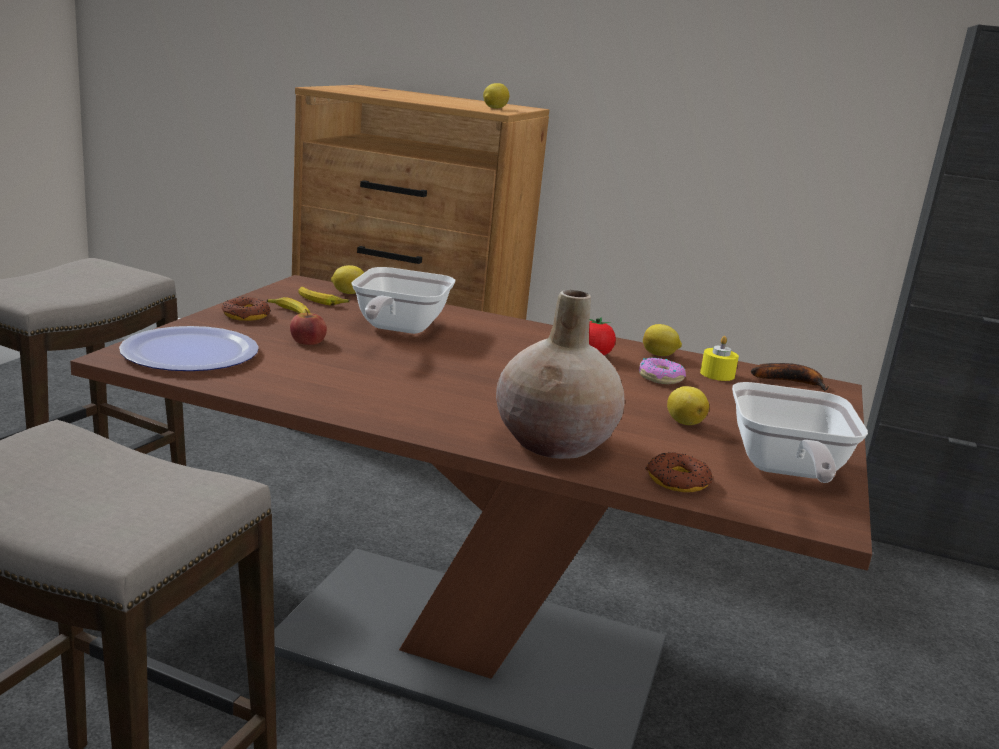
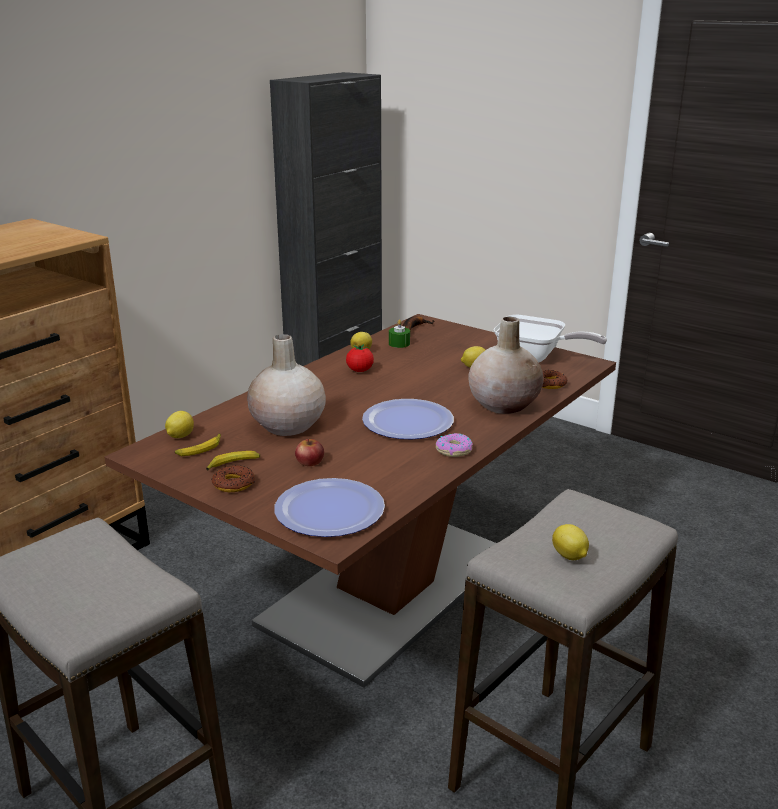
camera: 70 degrees left, 5 degrees up
frying pan [351,267,455,334] -> beige vase [247,334,326,436]
lemon [483,83,509,109] -> lemon moved to [552,524,589,560]
donut [639,358,686,384] -> donut moved to [436,433,473,457]
yellow candle [700,336,739,381] -> green candle [389,320,410,348]
none -> plate [362,399,454,439]

